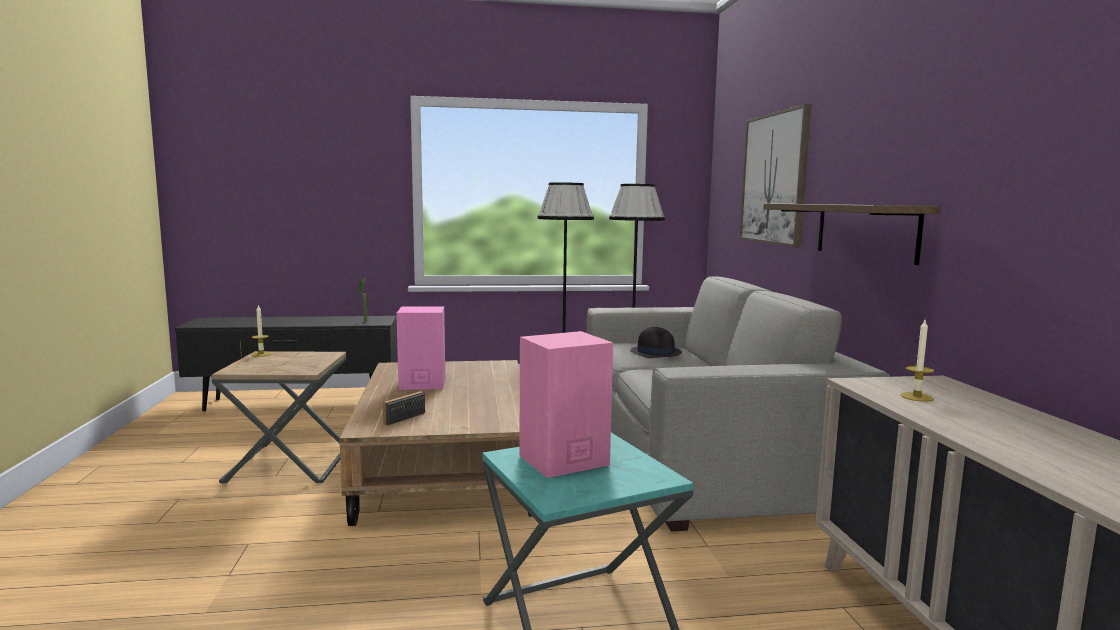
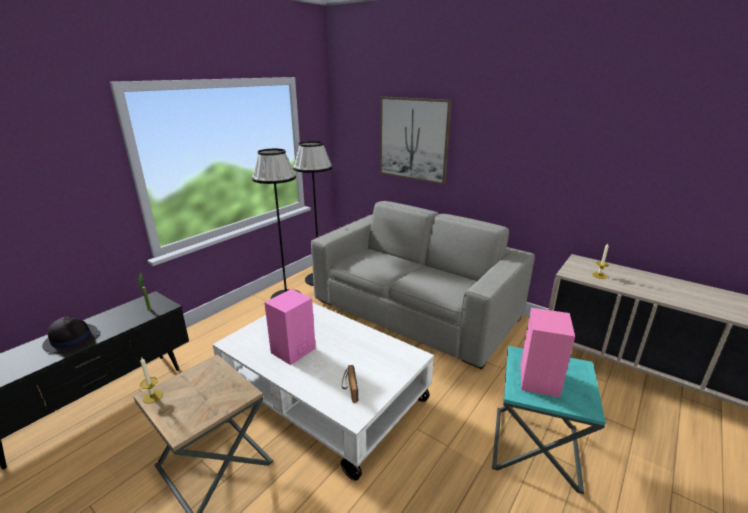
camera: 45 degrees left, 15 degrees up
brown coffee table [339,360,532,526] -> white coffee table [212,302,434,481]
black hat [630,327,682,358] -> black hat moved to [42,317,98,353]
shelf [763,203,940,265] -> none

